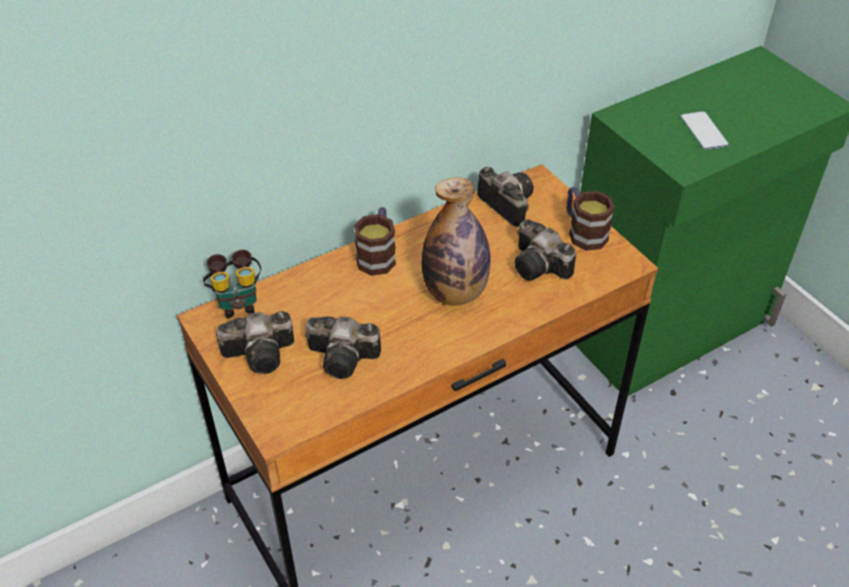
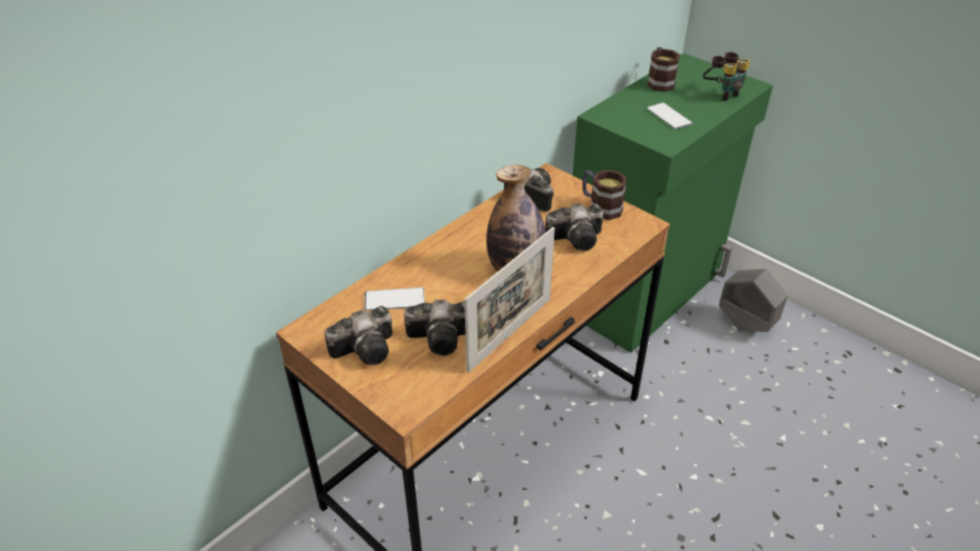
camera: 15 degrees left, 5 degrees down
binoculars [203,250,261,318] -> binoculars moved to [703,52,750,101]
mug [354,207,396,276] -> mug moved to [647,47,680,92]
camera [515,219,576,280] -> camera turned 45 degrees counterclockwise [545,203,604,251]
none -> phone [364,287,425,311]
none -> picture frame [465,227,555,373]
none -> grey planter [719,269,788,332]

